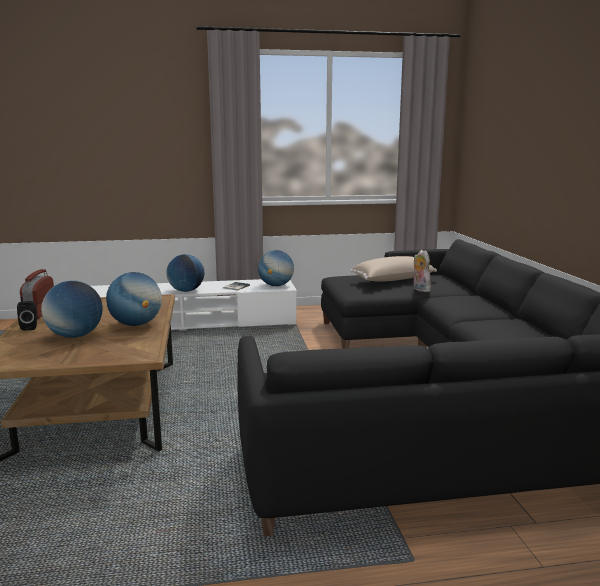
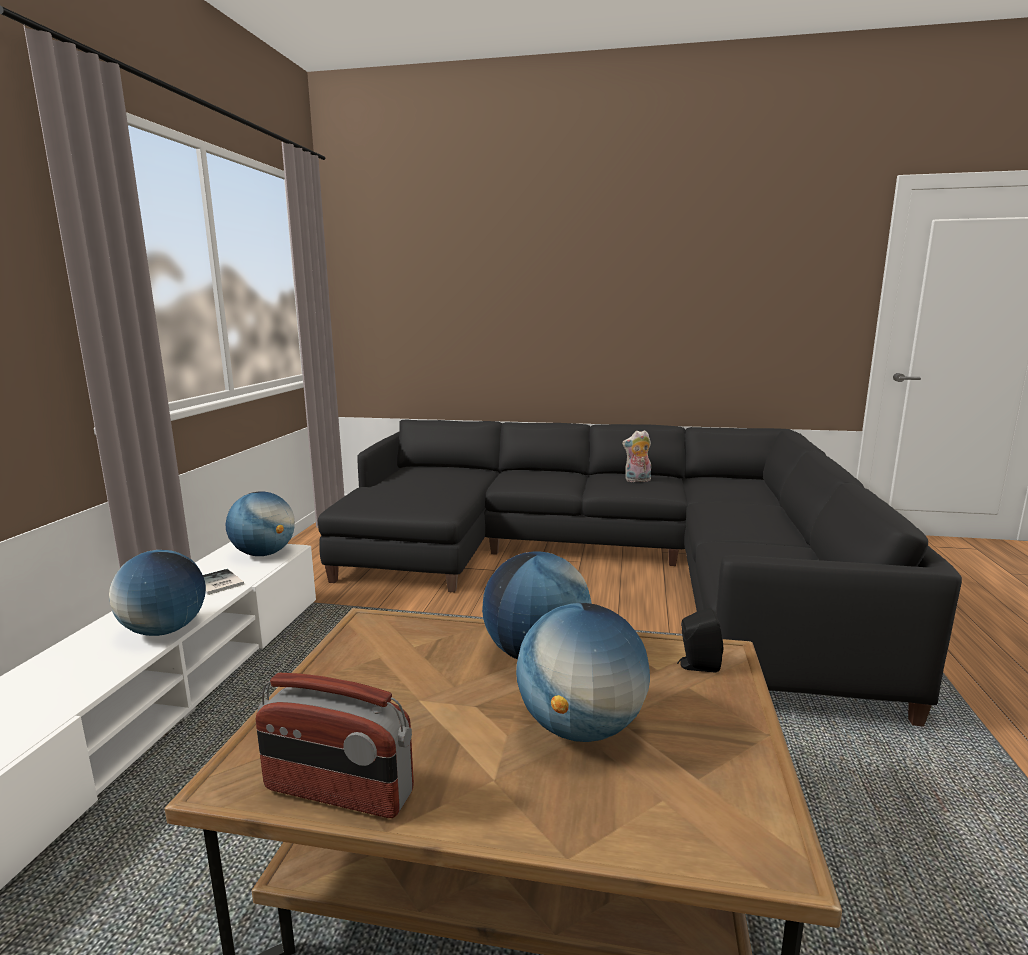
camera: 70 degrees left, 0 degrees up
black speaker [17,301,37,331] -> black speaker moved to [677,608,723,672]
beige pillow [350,256,437,282] -> none
plush toy [414,250,431,292] -> plush toy moved to [622,430,651,482]

